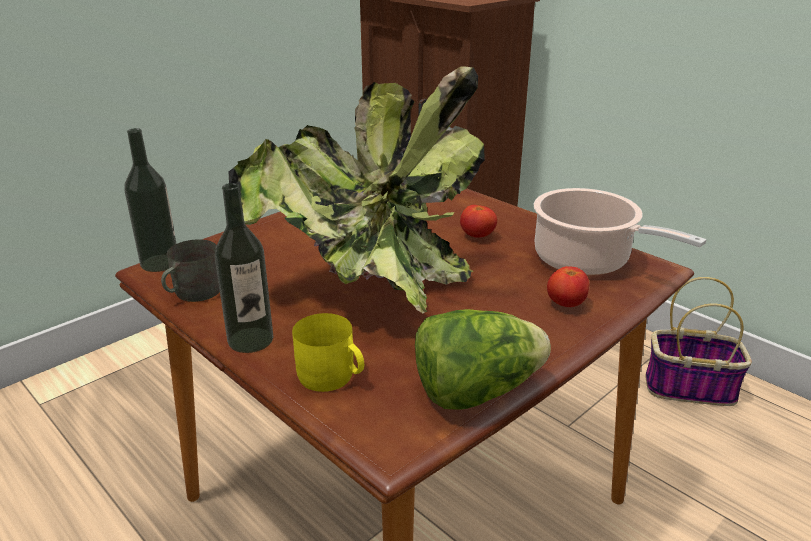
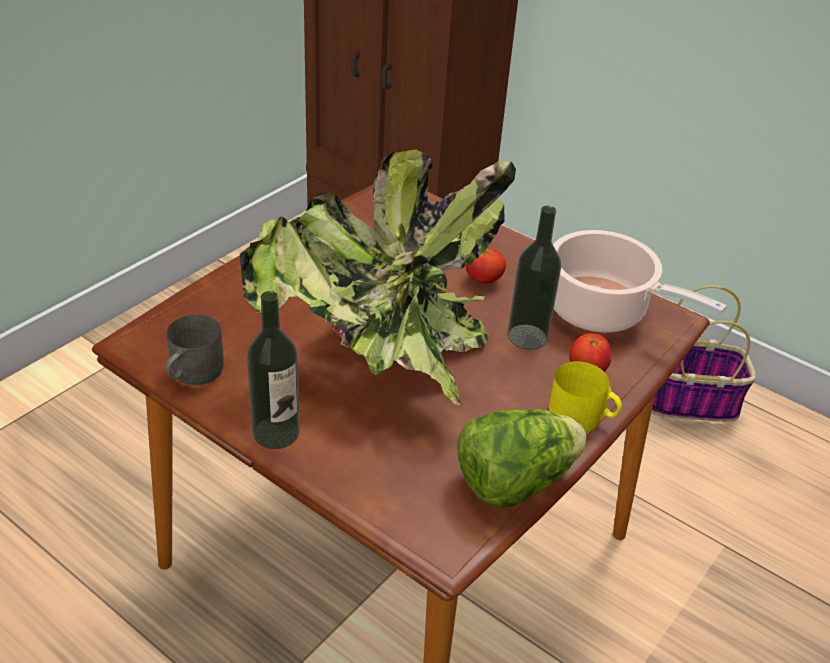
camera: 10 degrees left, 10 degrees up
bottle [124,128,176,272] -> bottle moved to [508,206,561,350]
yellow mug [292,313,364,392] -> yellow mug moved to [549,361,622,433]

